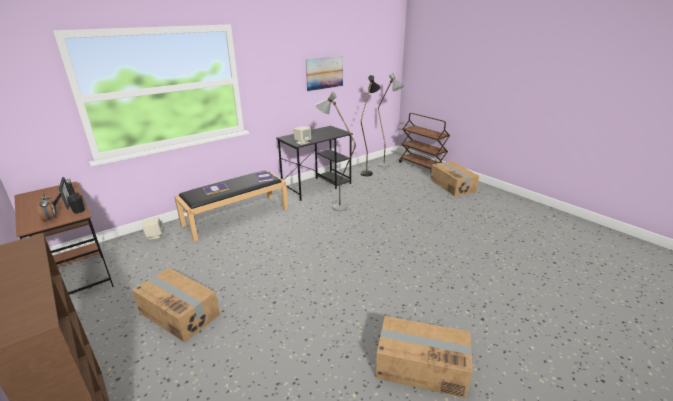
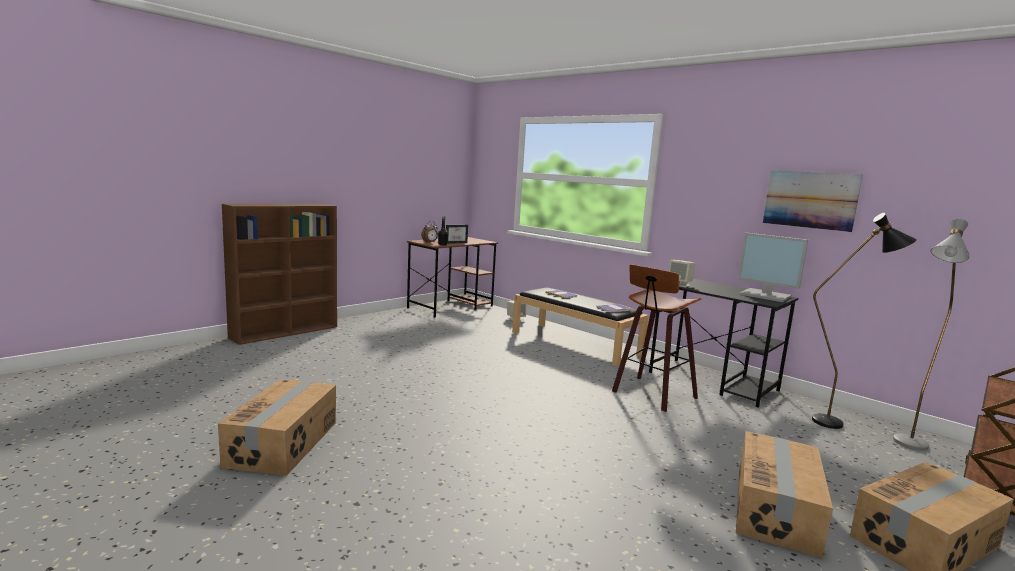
camera: 80 degrees right, 15 degrees down
cardboard box [132,268,220,343] -> cardboard box moved to [736,431,833,559]
grey floor lamp [316,92,356,211] -> stool [612,265,701,412]
none -> monitor [738,233,808,302]

